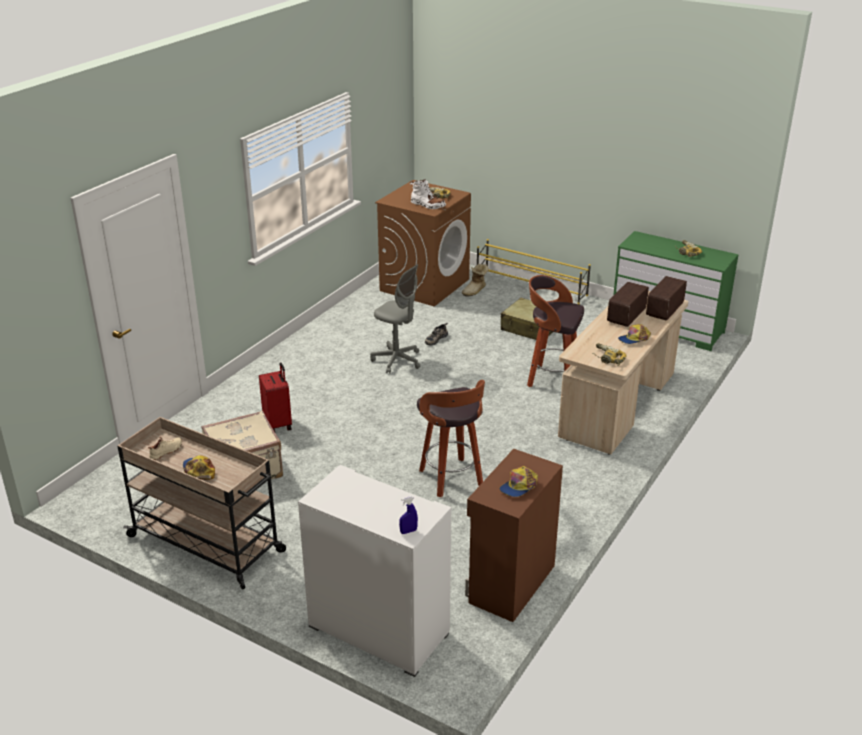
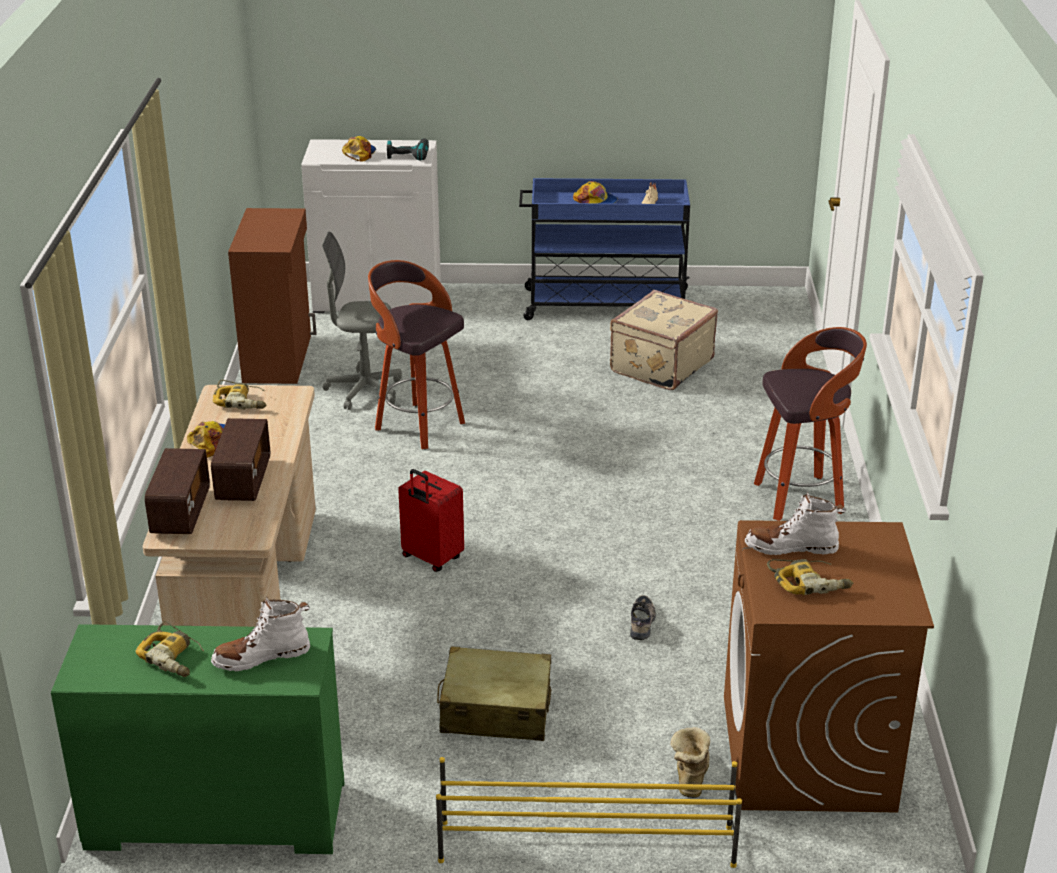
camera: 150 degrees right, 0 degrees up
beige cart [117,417,286,590] -> blue cart [519,178,690,320]
red suitcase [259,362,292,432] -> red suitcase moved to [398,469,464,572]
grey office chair [370,264,420,374] -> grey office chair moved to [322,232,402,410]
blue spray bottle [399,496,418,534] -> none
cap [499,466,538,497] -> cap moved to [342,136,376,161]
stool [527,275,584,387] -> stool moved to [754,327,867,521]
none -> white boot [211,597,310,671]
none -> power drill [387,138,429,161]

